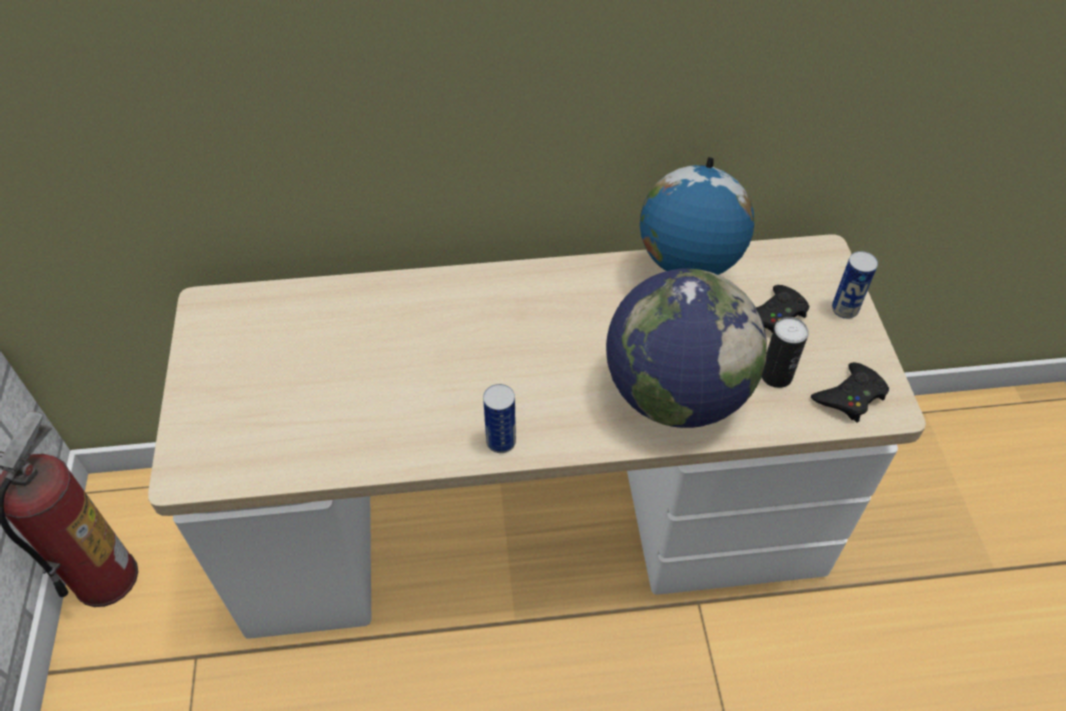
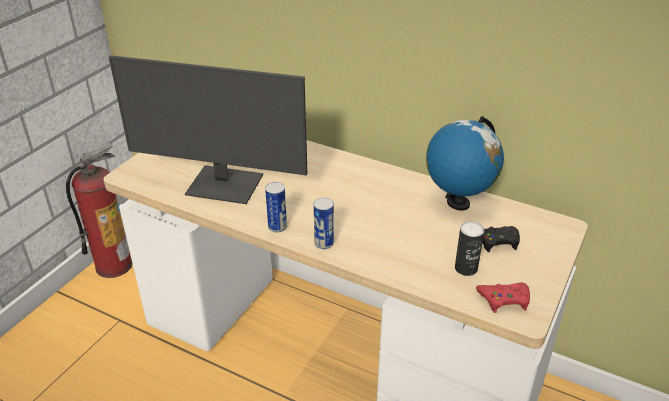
camera: 35 degrees right, 15 degrees down
globe [606,268,767,428] -> none
black game controller [811,362,889,423] -> red game controller [476,282,530,313]
can [832,251,878,319] -> can moved to [314,197,334,249]
none -> monitor [109,56,307,204]

